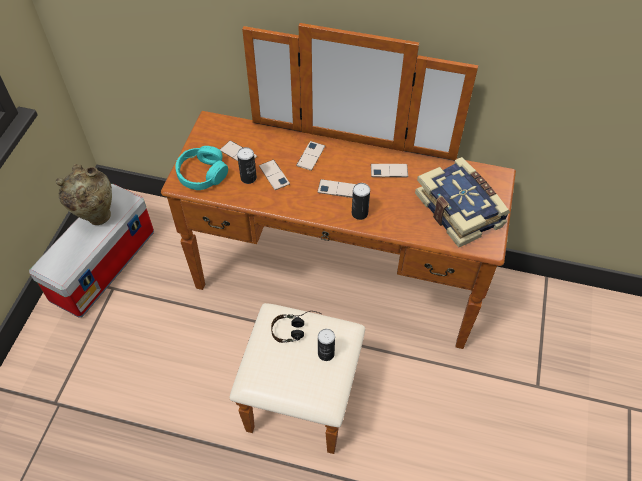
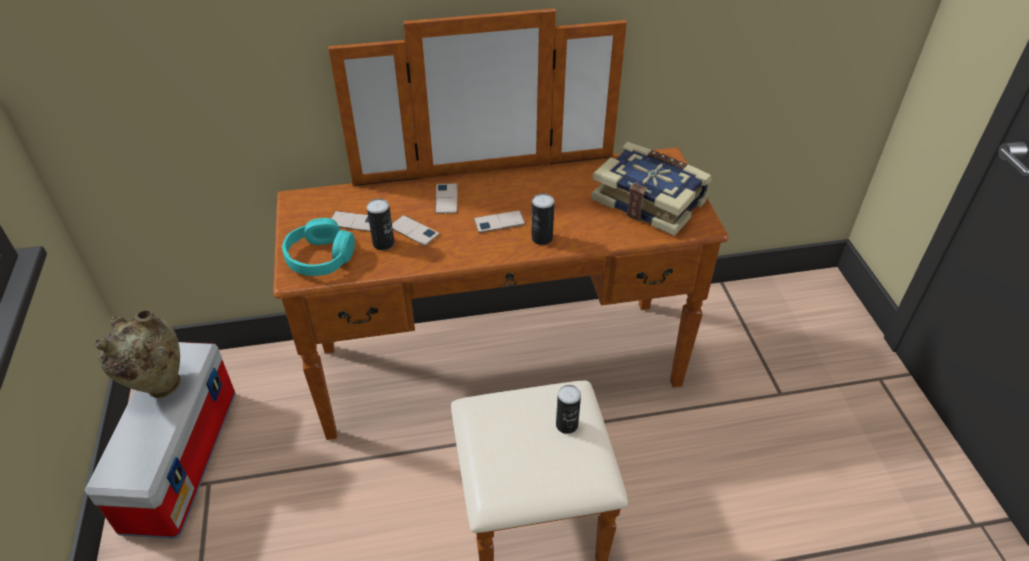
camera: 25 degrees left, 10 degrees down
headphones [271,311,321,343] -> none
phone [371,164,408,177] -> none

